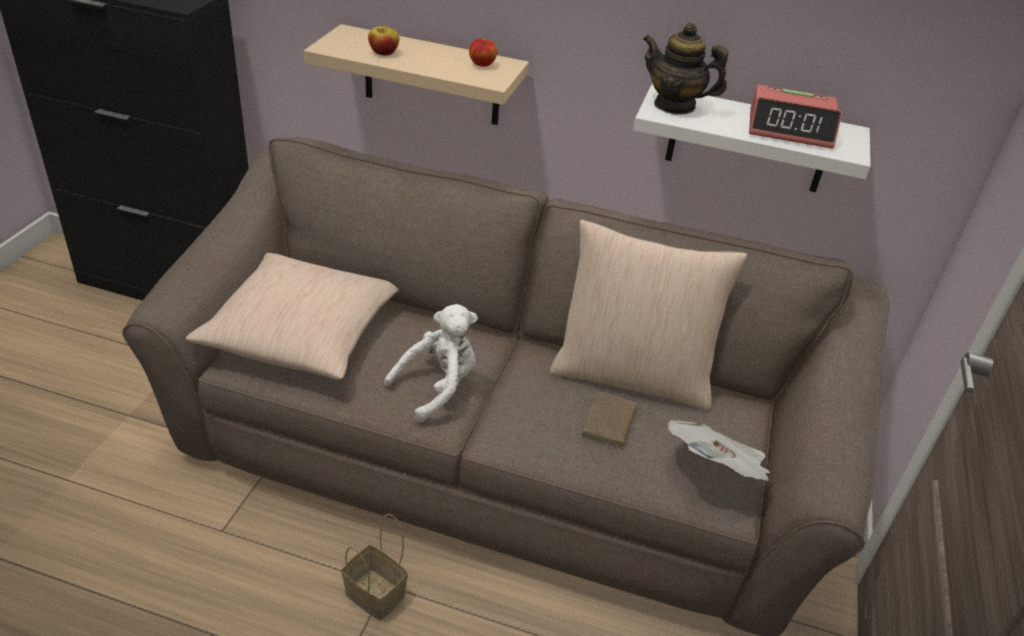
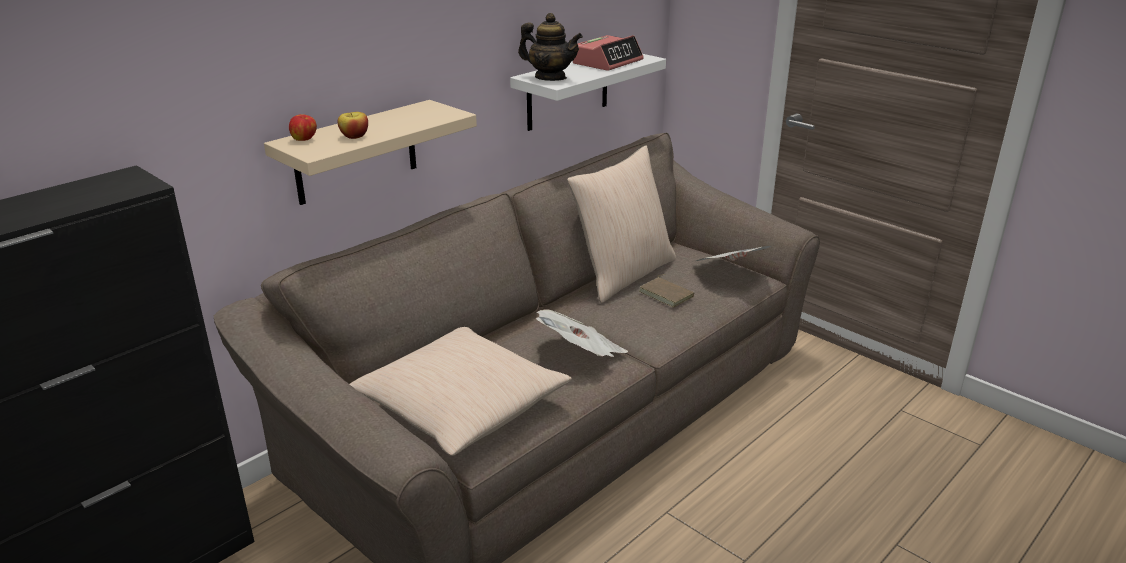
camera: 60 degrees left, 10 degrees down
basket [342,514,408,620] -> none
white plush toy [384,304,478,422] -> newspaper [536,309,628,357]
apple [469,39,497,67] -> apple moved to [289,114,317,141]
teapot [643,23,729,115] -> teapot turned 120 degrees counterclockwise [518,13,583,81]

